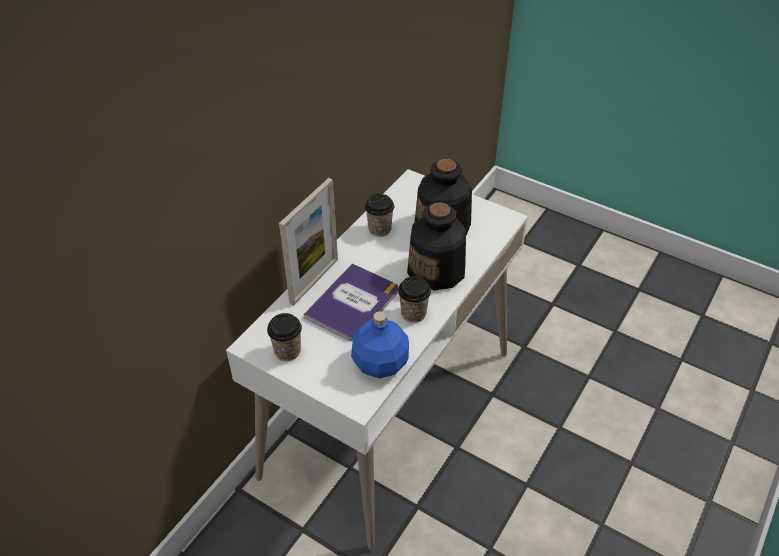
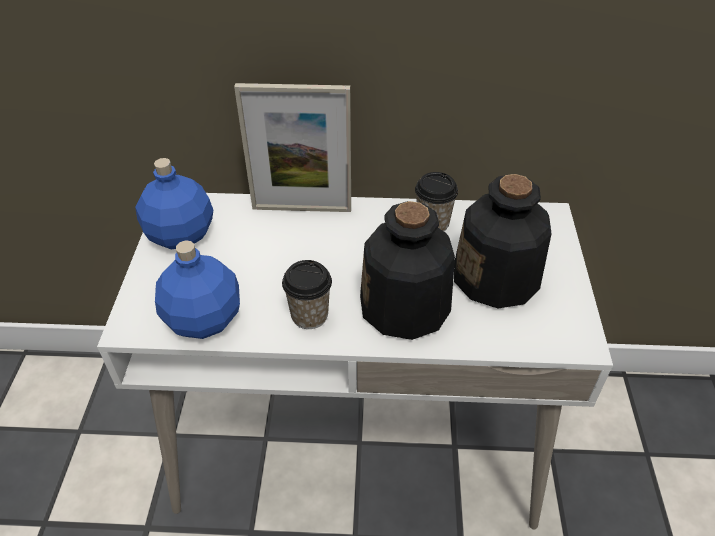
camera: 60 degrees right, 0 degrees up
cup [267,313,302,361] -> blue bottle [135,158,213,249]
book [303,263,398,341] -> none

